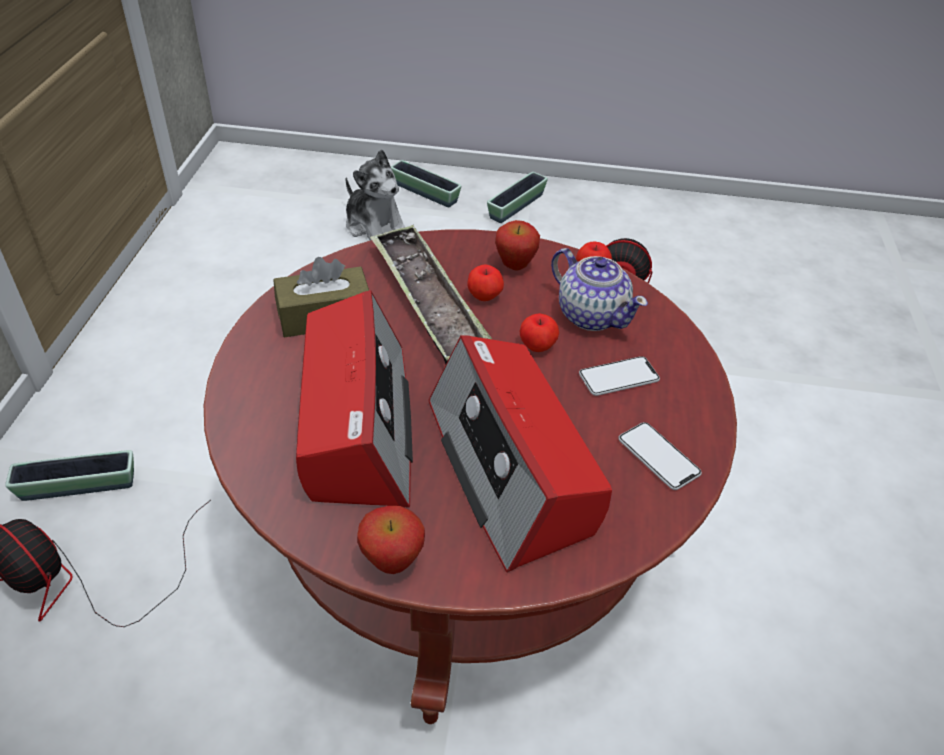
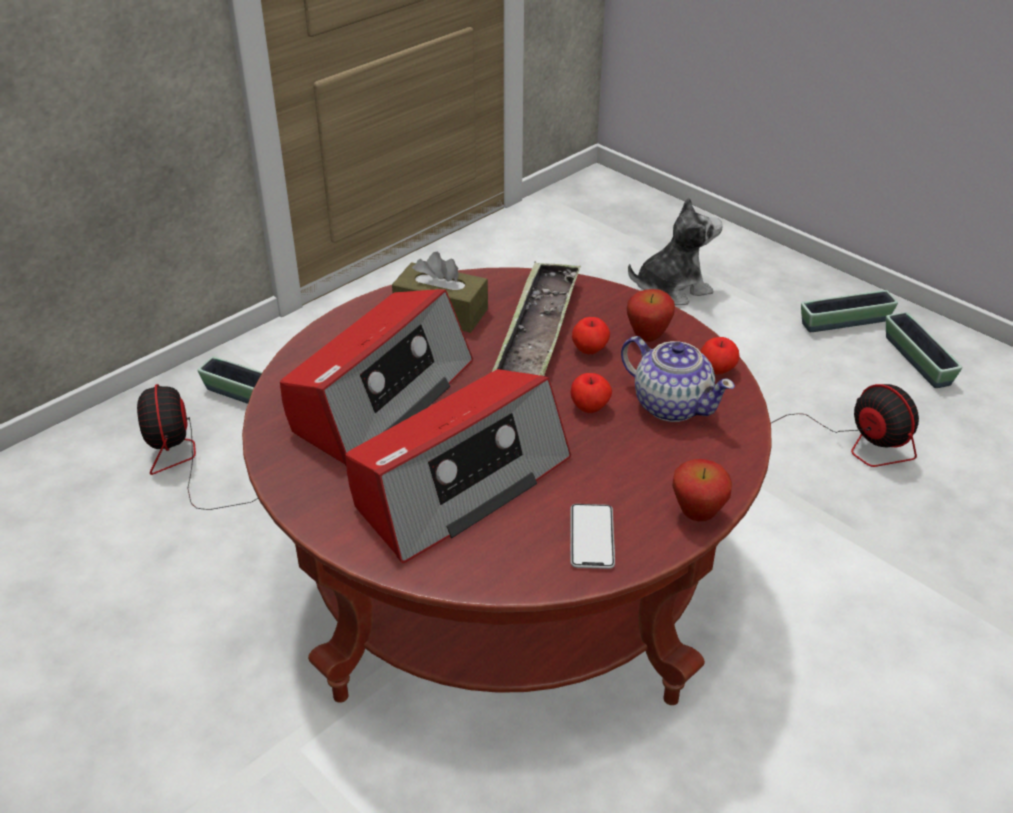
camera: 40 degrees right, 5 degrees down
plush toy [346,149,405,241] -> plush toy turned 105 degrees counterclockwise [628,197,723,305]
apple [357,506,425,574] -> apple moved to [672,459,732,521]
planter [391,160,461,207] -> planter moved to [886,312,962,388]
radio [429,335,612,572] -> radio turned 150 degrees counterclockwise [345,369,571,563]
teapot [551,248,648,331] -> teapot turned 45 degrees counterclockwise [621,336,735,422]
phone [579,356,660,396] -> none

